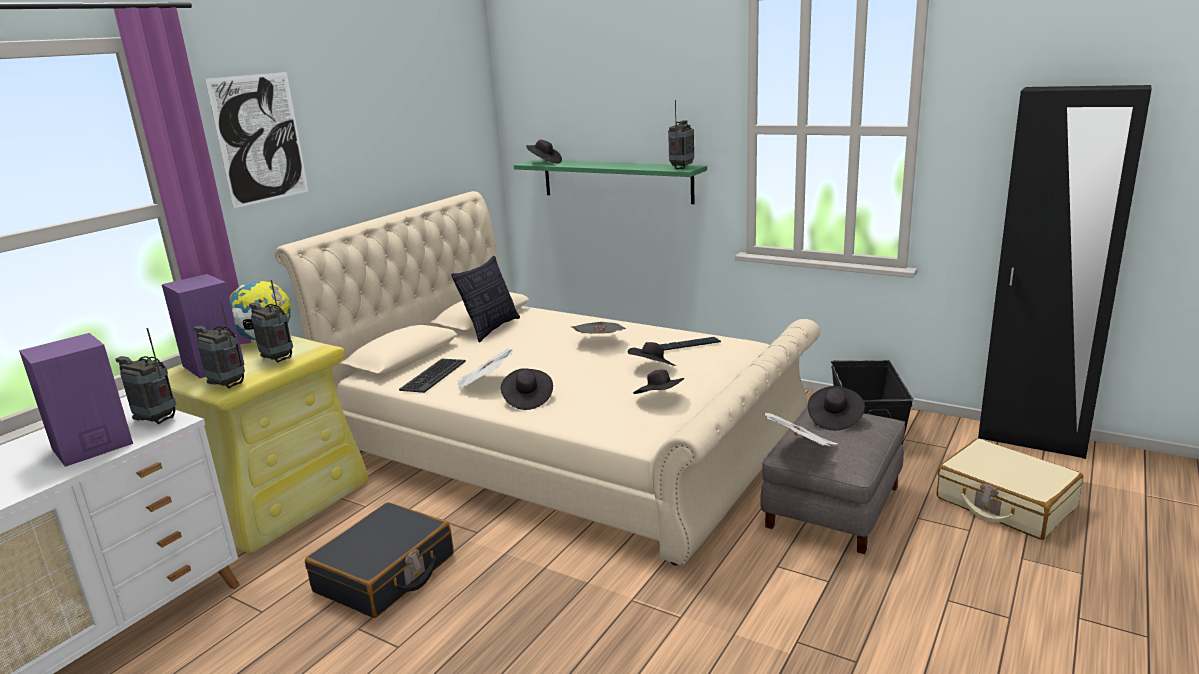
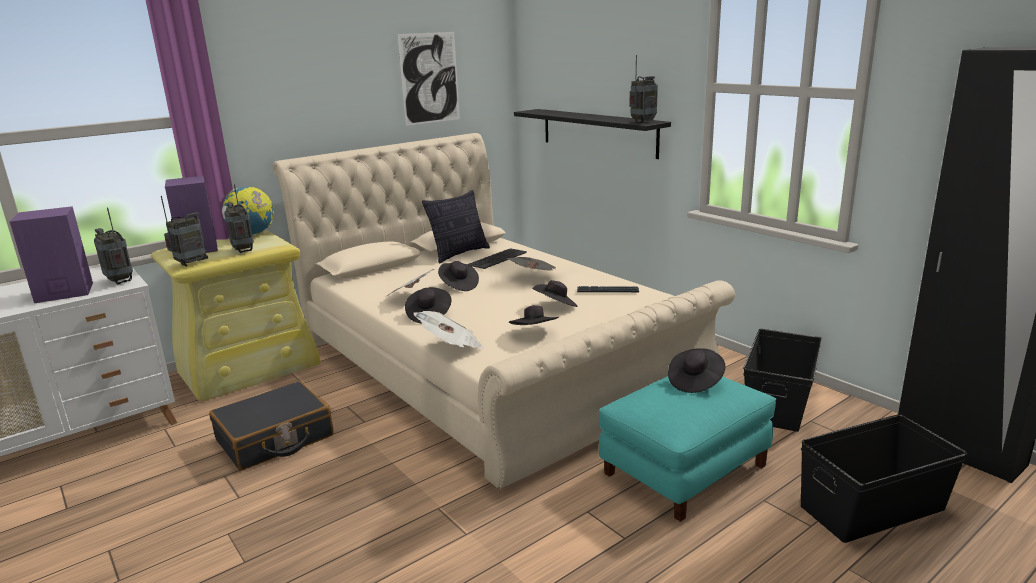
camera: 20 degrees right, 0 degrees up
radio [193,301,245,388] -> radio turned 75 degrees clockwise [161,196,208,267]
picture [205,72,308,209] -> picture moved to [397,32,460,126]
keyboard [399,359,466,393] -> keyboard moved to [468,248,527,269]
green shelf [514,160,707,204] -> black shelf [514,109,671,159]
black hat [526,140,562,164] -> black hat moved to [438,261,479,291]
grey ottoman [760,406,905,554] -> turquoise ottoman [599,376,776,522]
newspaper [763,413,837,447] -> newspaper moved to [413,311,484,349]
beige suitcase [937,438,1083,540] -> black storage box [801,414,967,543]

